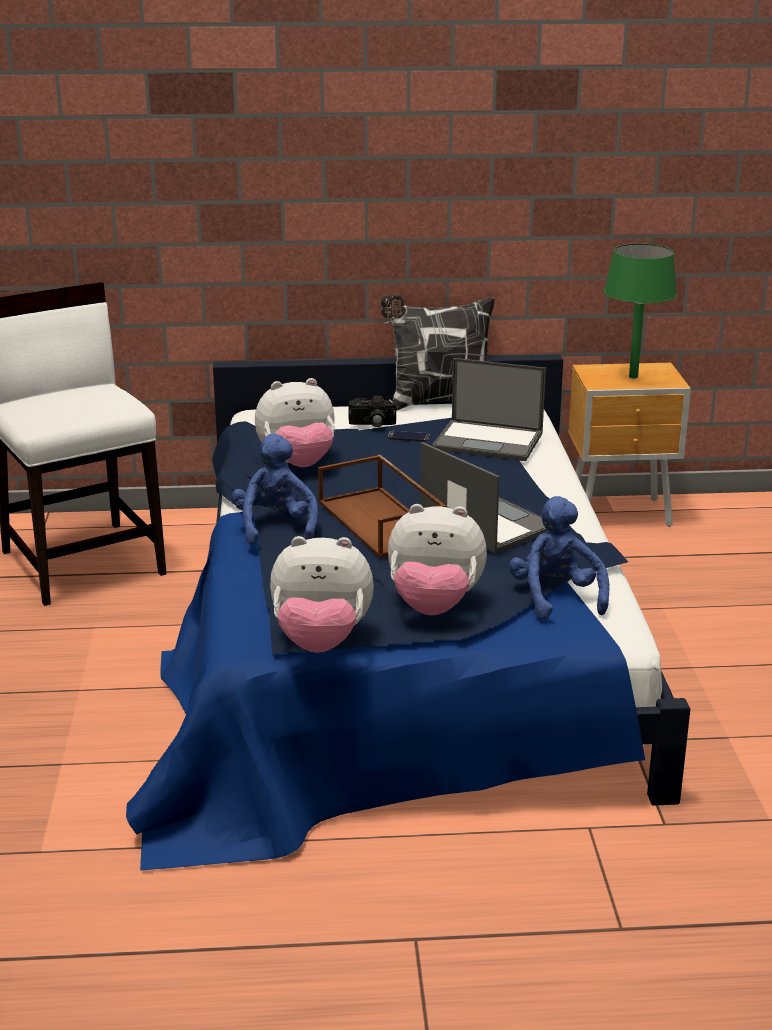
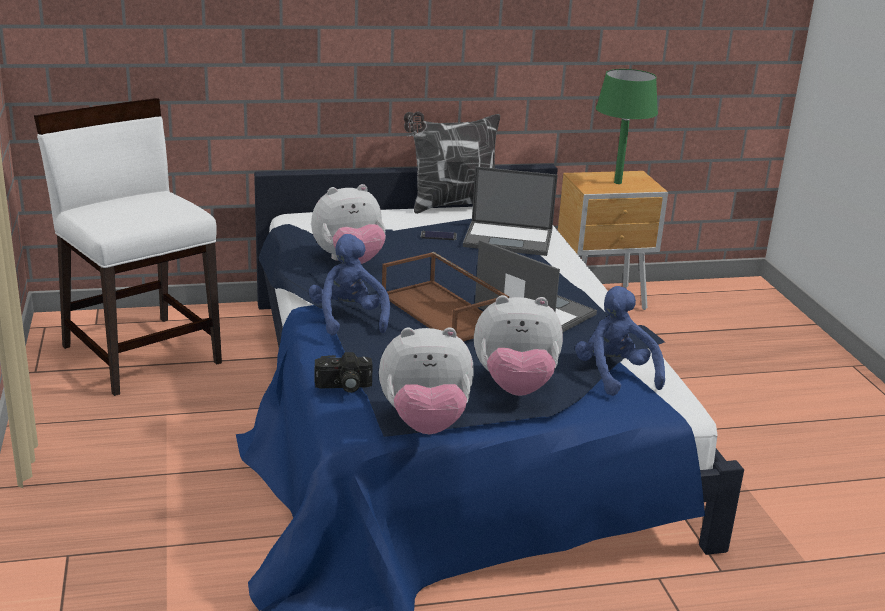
camera: 10 degrees left, 0 degrees up
camera [348,396,396,427] -> camera moved to [315,352,373,393]

